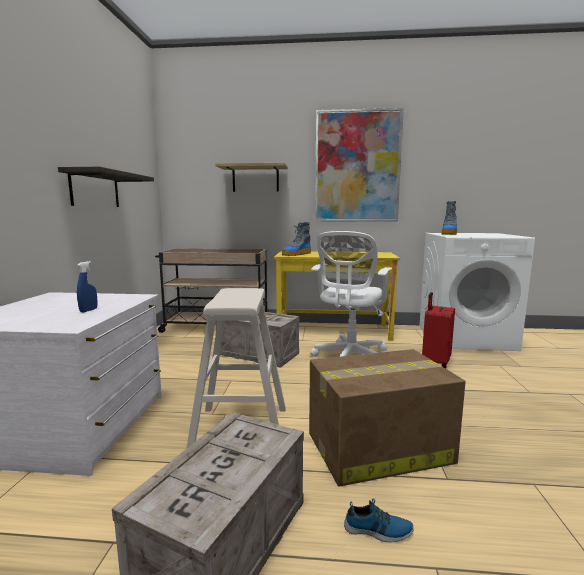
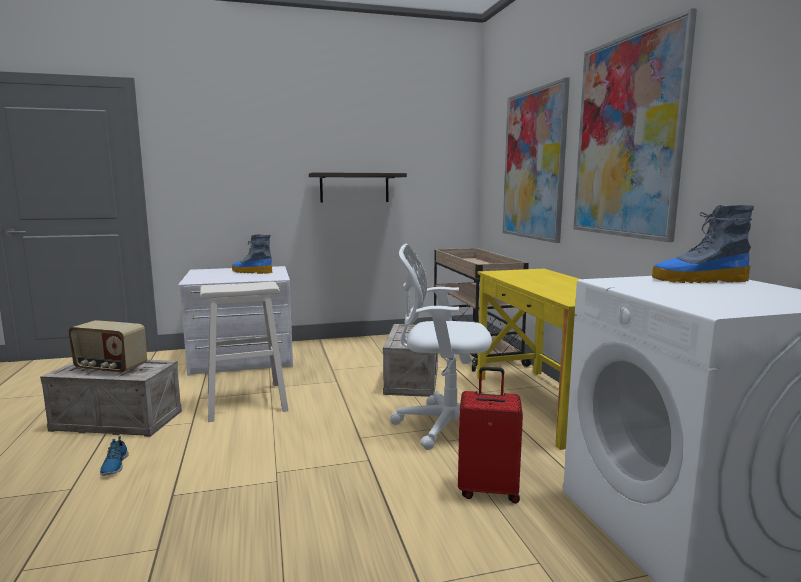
camera: 70 degrees right, 0 degrees up
blue spray bottle [77,261,98,312] -> none
shelf [215,163,288,192] -> picture [503,77,570,243]
boot [282,222,311,256] -> boot moved to [232,234,273,274]
cardboard box [309,349,466,487] -> none
none -> radio [69,320,147,374]

